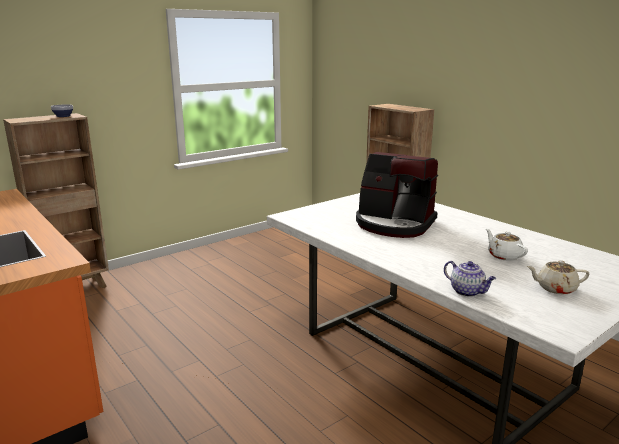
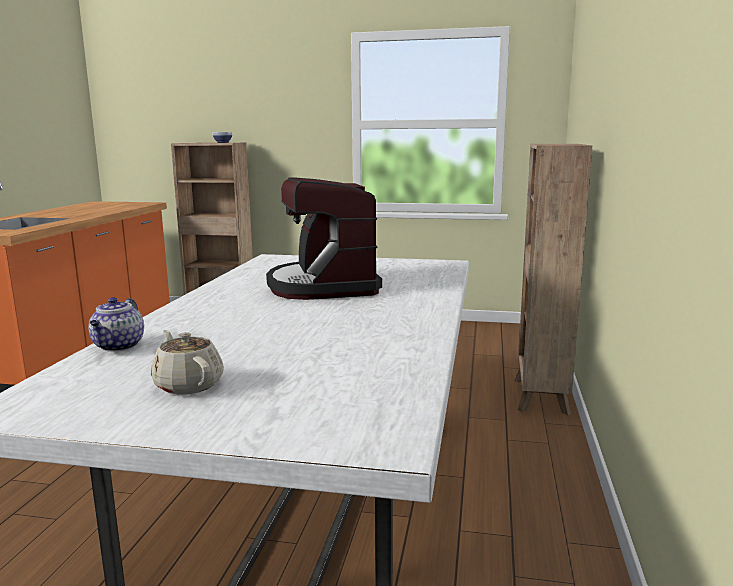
camera: 50 degrees right, 5 degrees down
white teapot [486,229,528,261] -> none

